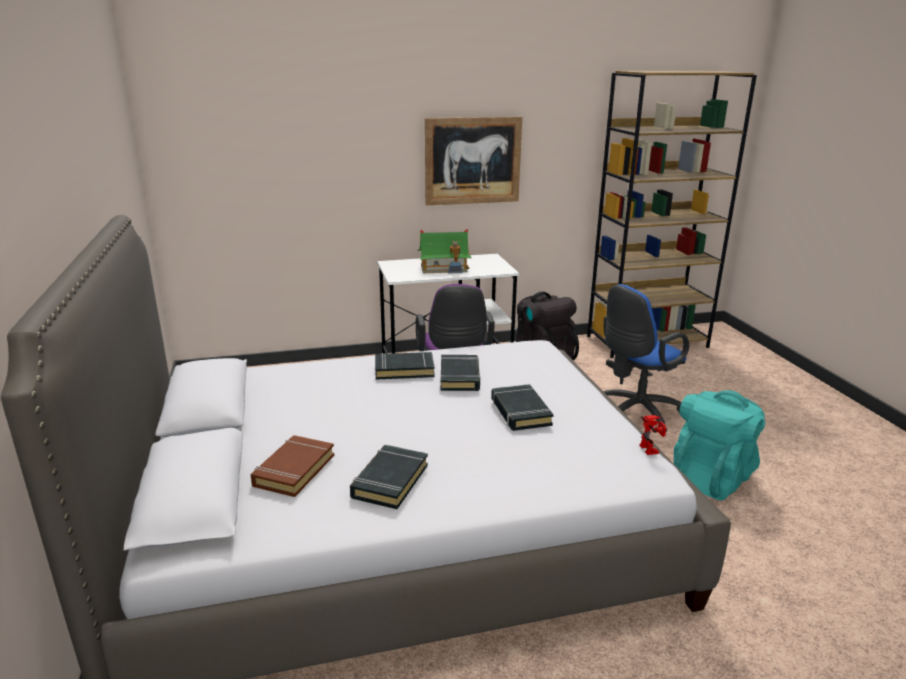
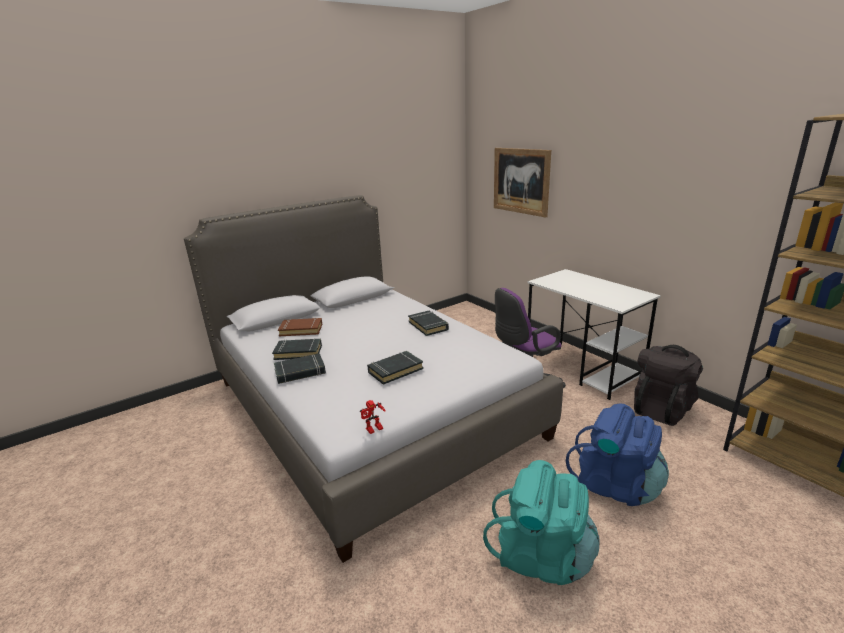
camera: 70 degrees right, 0 degrees up
toy house [417,229,471,274] -> none
picture [425,117,522,205] -> picture moved to [494,148,551,218]
black book [441,355,480,391] -> black book moved to [274,353,326,384]
blue office chair [603,284,689,432] -> blue backpack [566,403,669,506]

